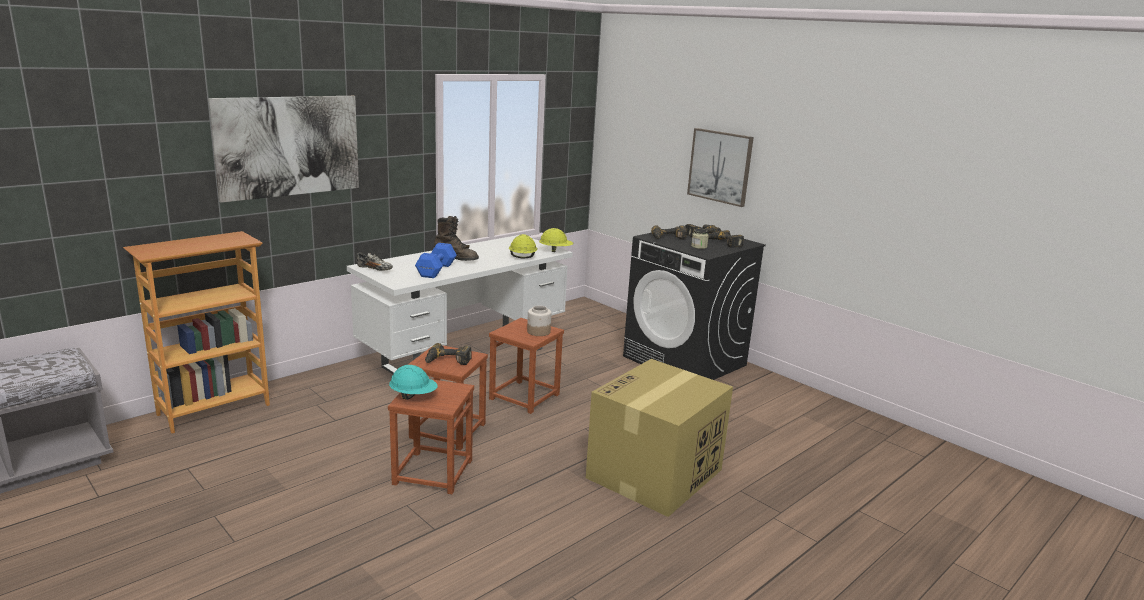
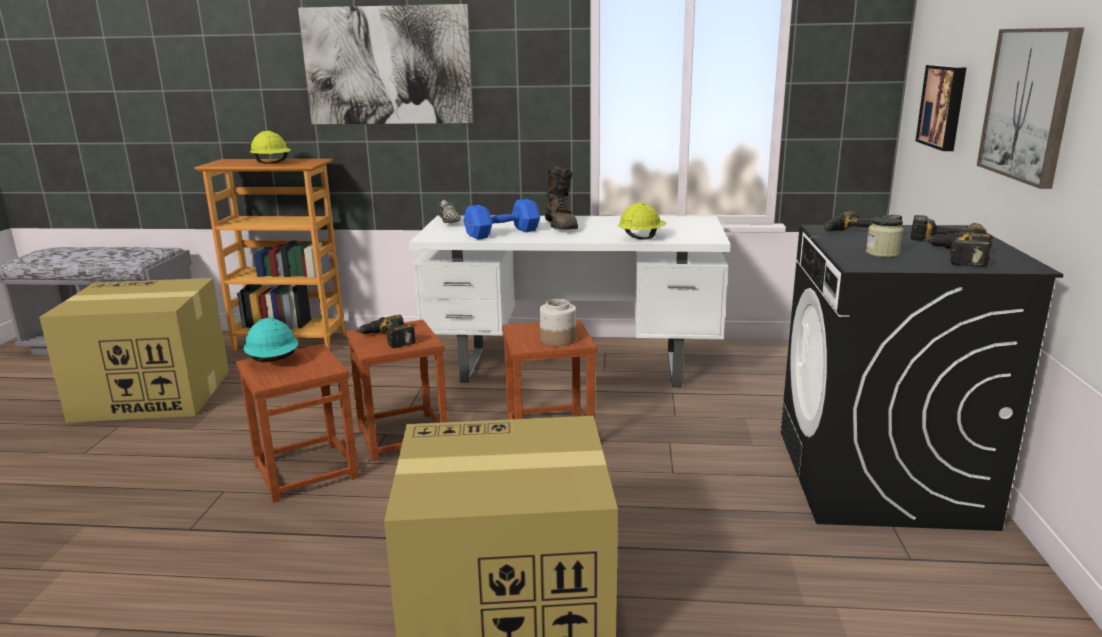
camera: 50 degrees right, 0 degrees up
yellow hard hat [539,228,574,252] -> yellow hard hat moved to [250,131,291,164]
none -> cardboard box [39,278,229,423]
none -> picture [916,65,966,151]

